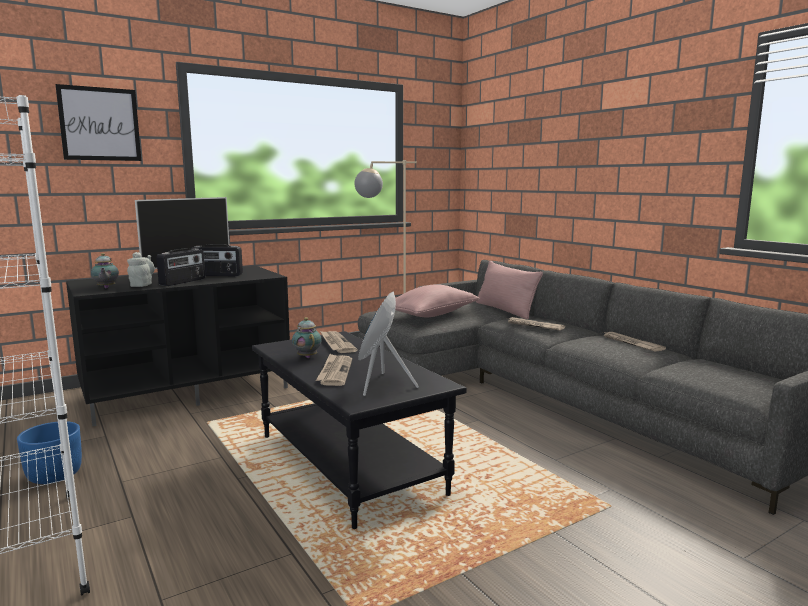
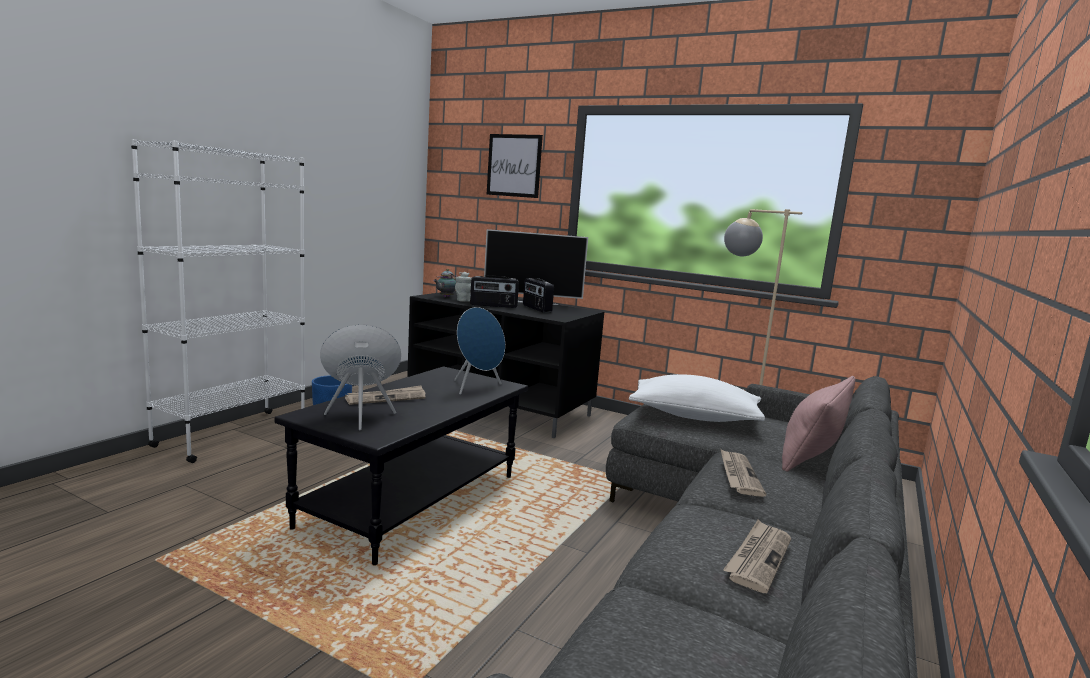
camera: 60 degrees right, 0 degrees up
teapot [292,317,322,358] -> none
newspaper [320,331,358,353] -> blue speaker [454,307,505,395]
pink pillow [395,284,479,317] -> white pillow [629,374,765,422]

